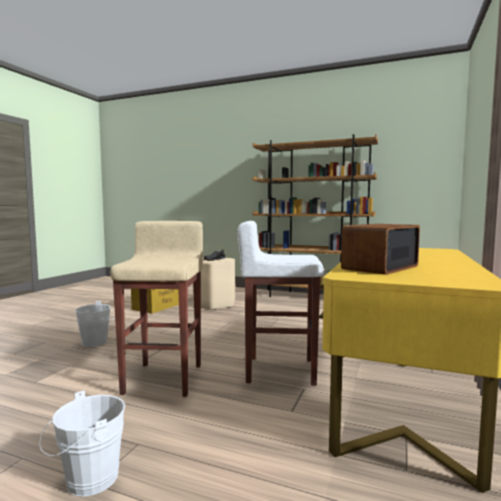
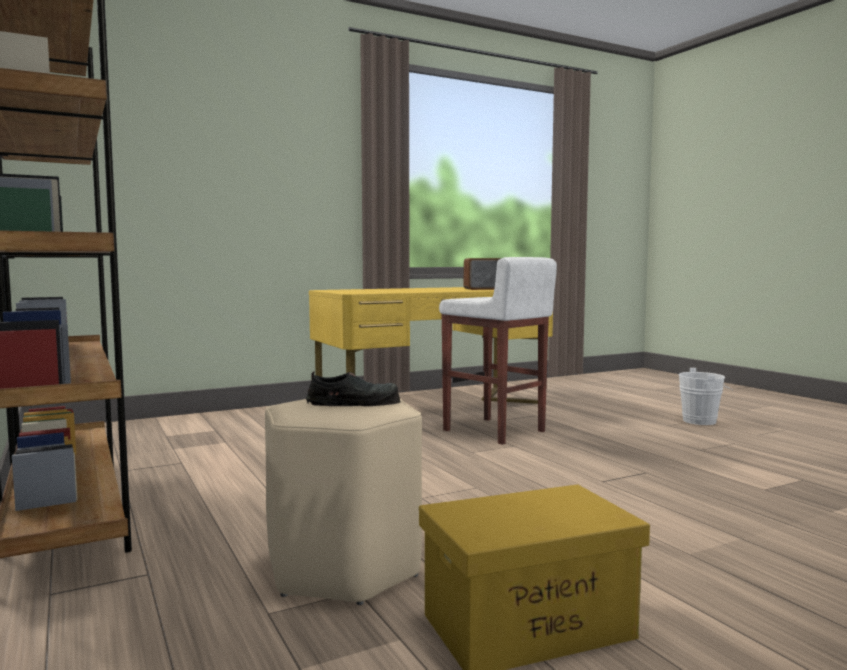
camera: 140 degrees left, 0 degrees up
white bucket [75,301,115,347] -> none
beige stool [111,221,203,397] -> none

